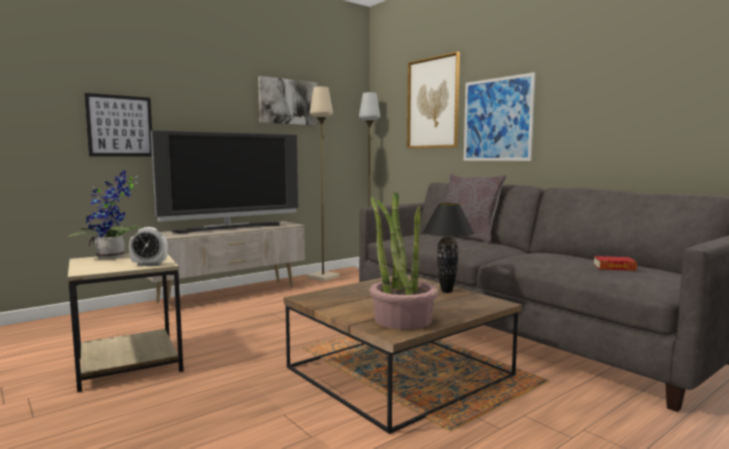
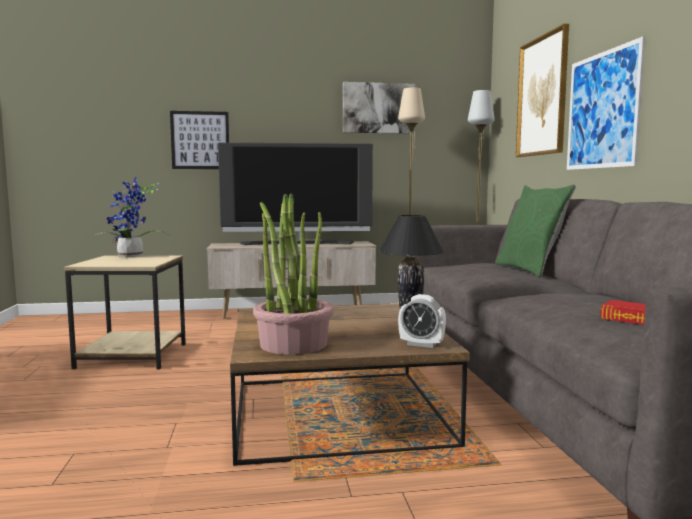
camera: 30 degrees right, 0 degrees up
alarm clock [129,227,168,266] -> alarm clock moved to [398,294,446,348]
grey pillow [445,174,507,243] -> green pillow [495,185,576,278]

